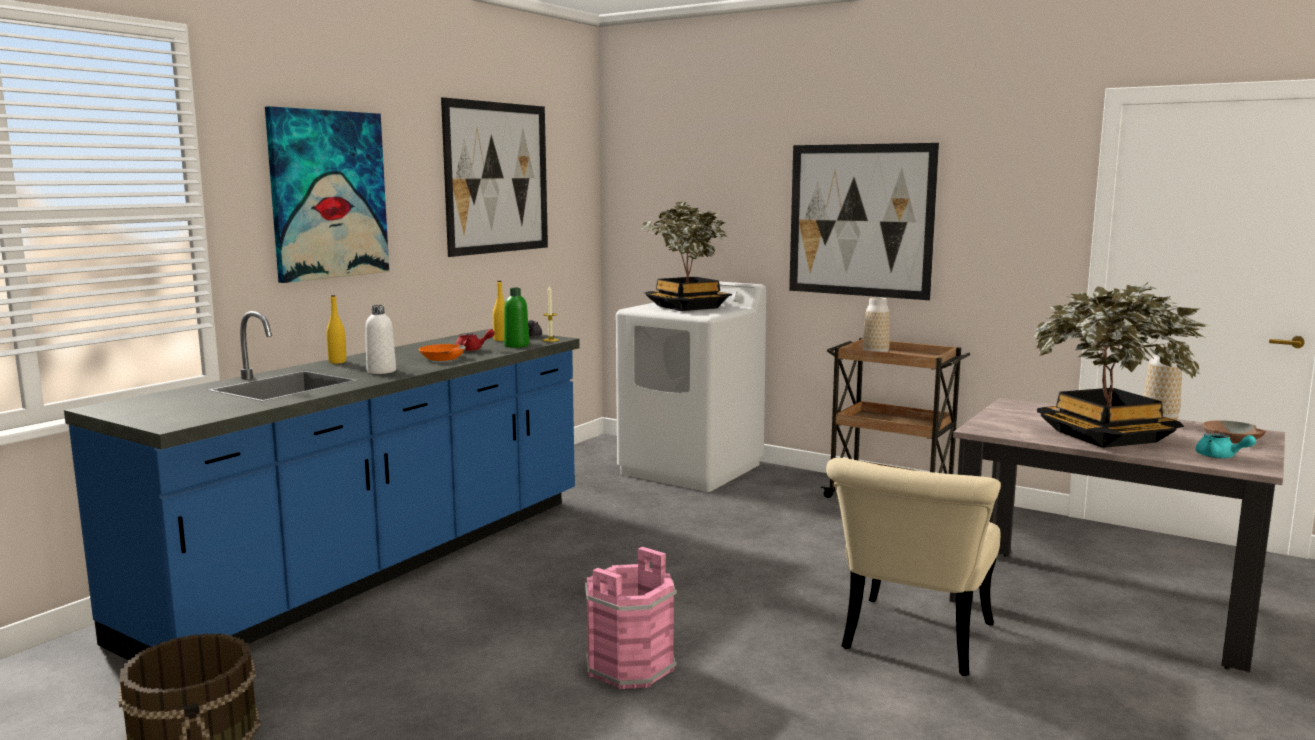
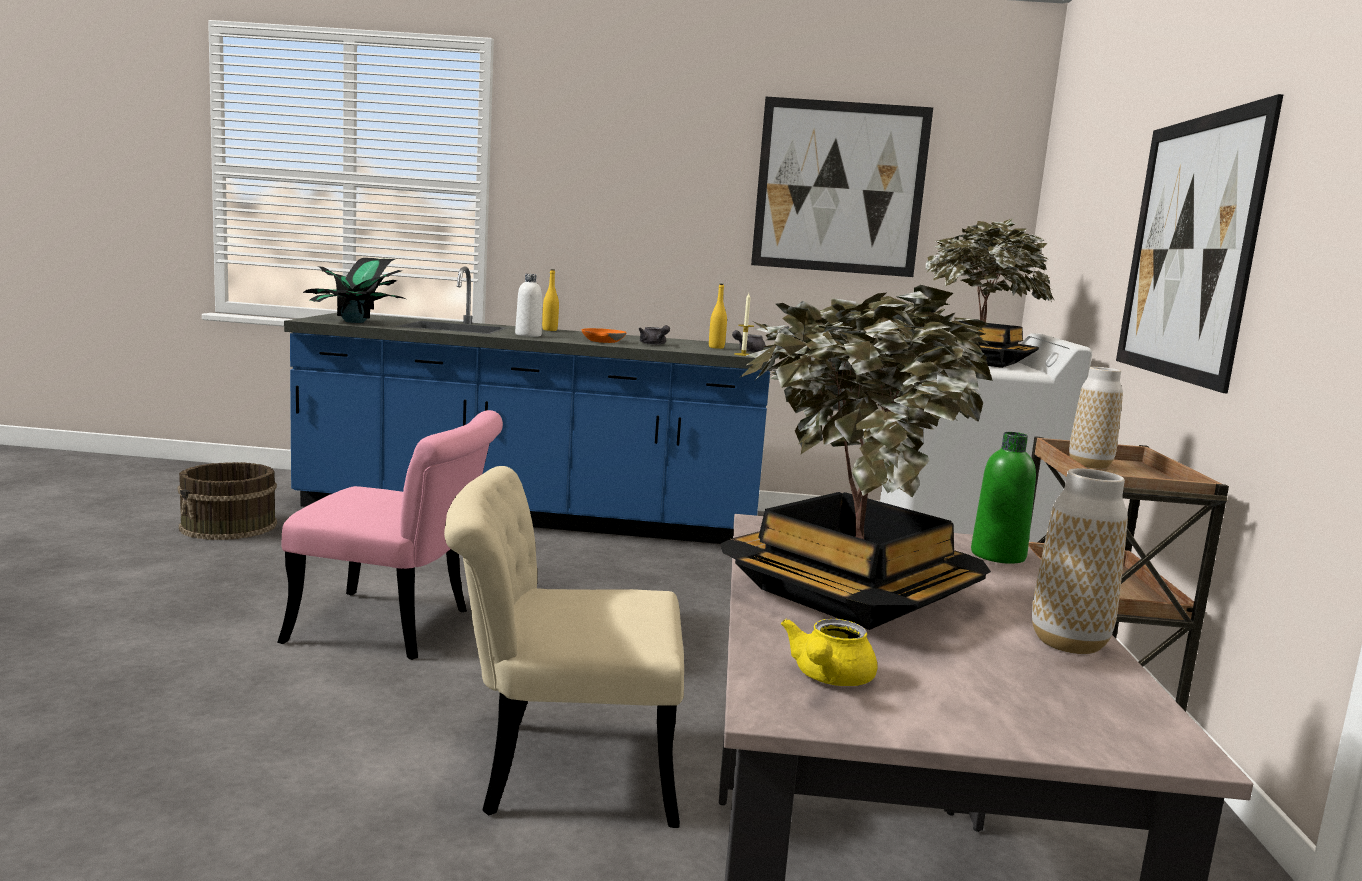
camera: 60 degrees right, 0 degrees up
picture [265,106,389,283] -> none
red teapot [455,329,495,351] -> grey teapot [639,325,670,345]
green bottle [504,288,529,348] -> green bottle moved to [971,432,1036,564]
pink bucket [585,547,677,689] -> pink chair [277,410,503,660]
turquoise teapot [1196,432,1256,458] -> yellow teapot [781,619,877,686]
brown bowl [1203,420,1266,444] -> none
none -> potted plant [303,258,405,323]

